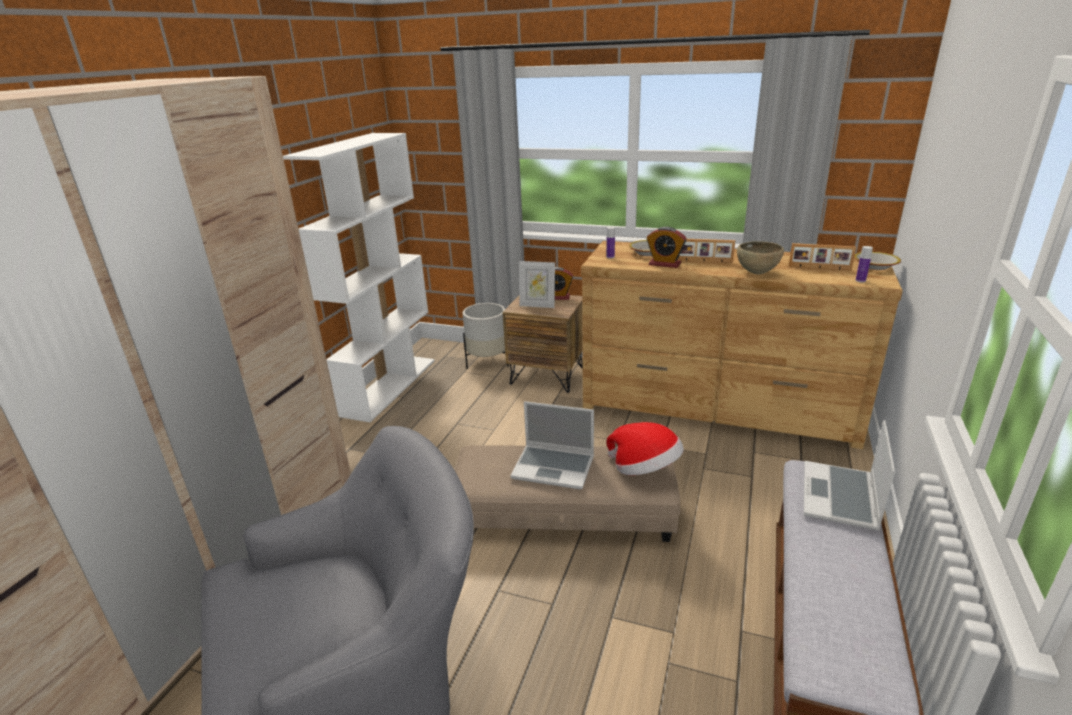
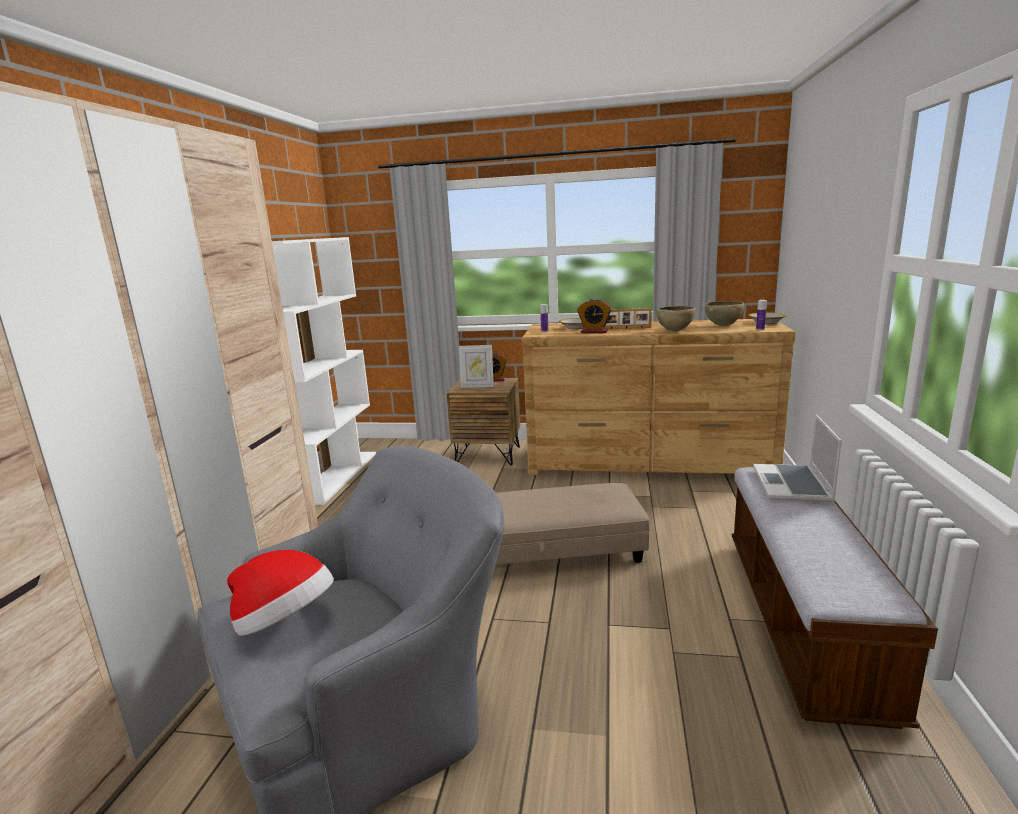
camera: 10 degrees left, 10 degrees down
white planter [463,303,509,369] -> none
laptop [510,401,594,489] -> none
hat [606,422,684,475] -> hat moved to [227,550,334,636]
picture frame [789,243,856,270] -> brown bowl [705,301,745,326]

